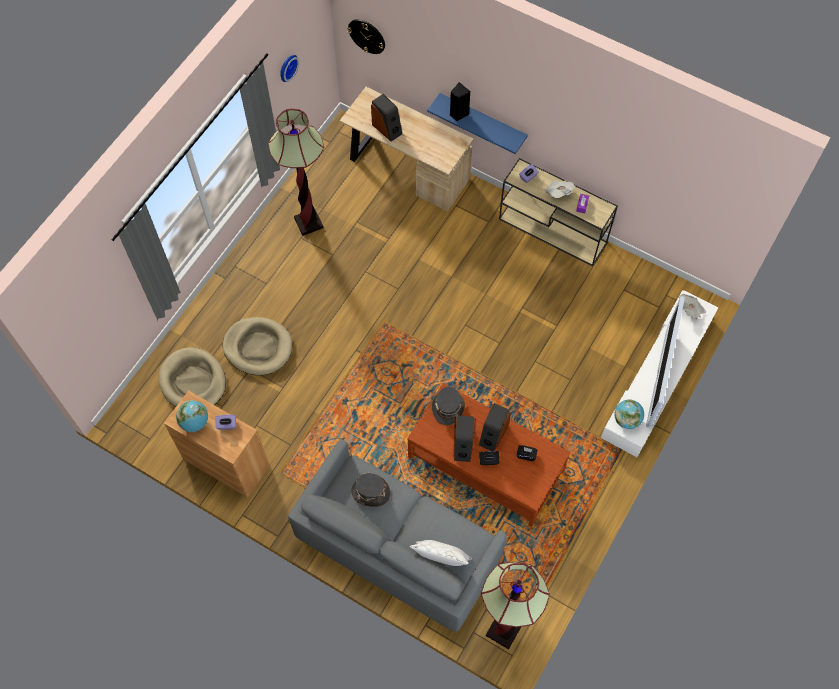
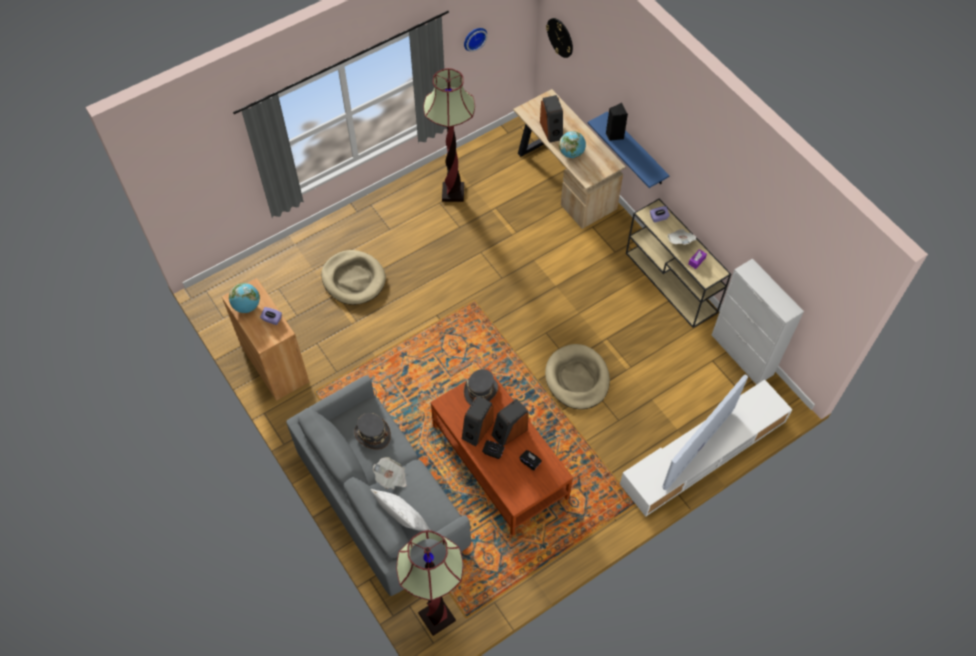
camera: 25 degrees right, 5 degrees down
beige dog bed [158,347,226,407] -> beige dog bed moved to [545,344,610,409]
globe [614,399,644,429] -> globe moved to [559,131,586,158]
newspaper [679,294,706,319] -> newspaper moved to [373,457,406,489]
none -> white cabinet [712,258,804,385]

